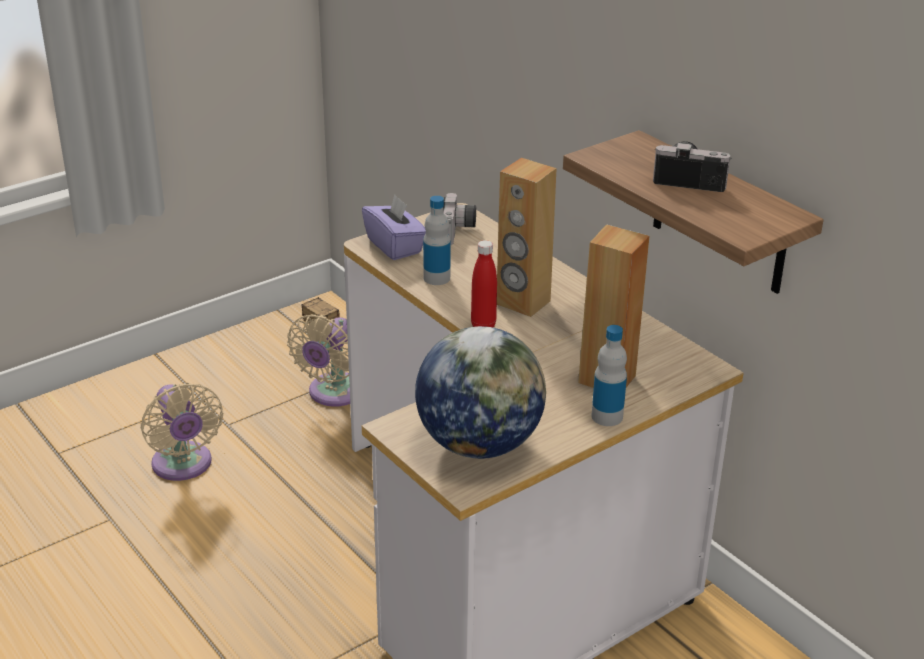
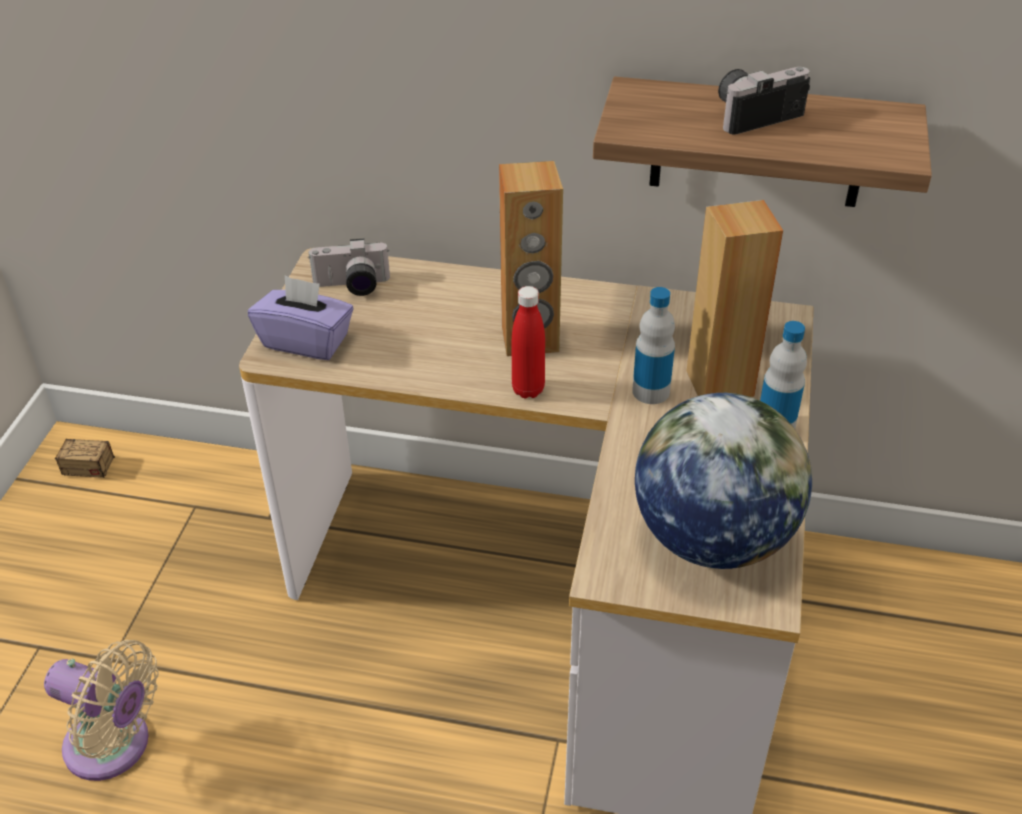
camera: 40 degrees left, 10 degrees up
beige fan [287,314,350,407] -> none
bottle [423,196,451,285] -> bottle moved to [632,287,675,404]
camera [443,193,476,245] -> camera turned 120 degrees clockwise [308,239,390,296]

